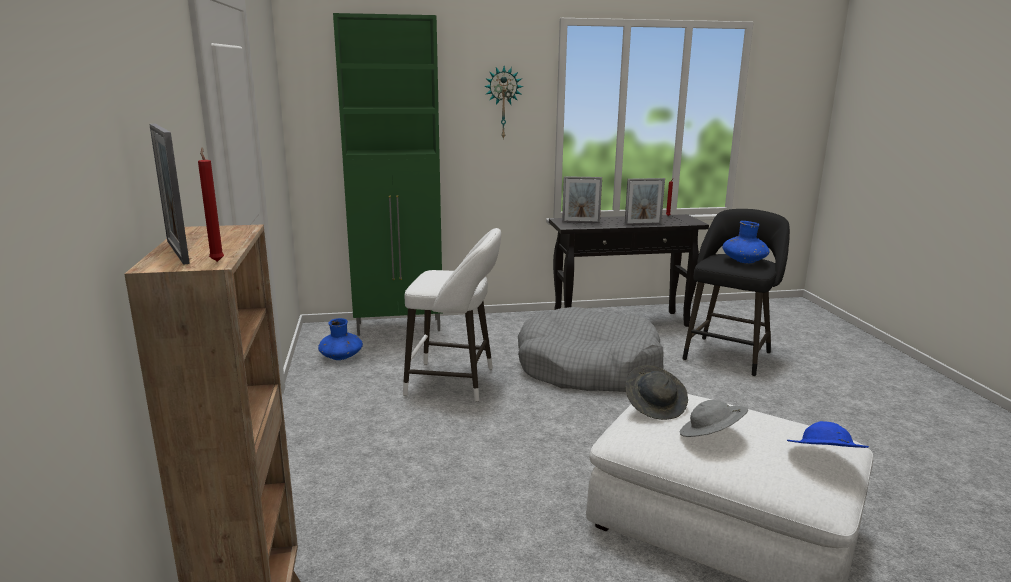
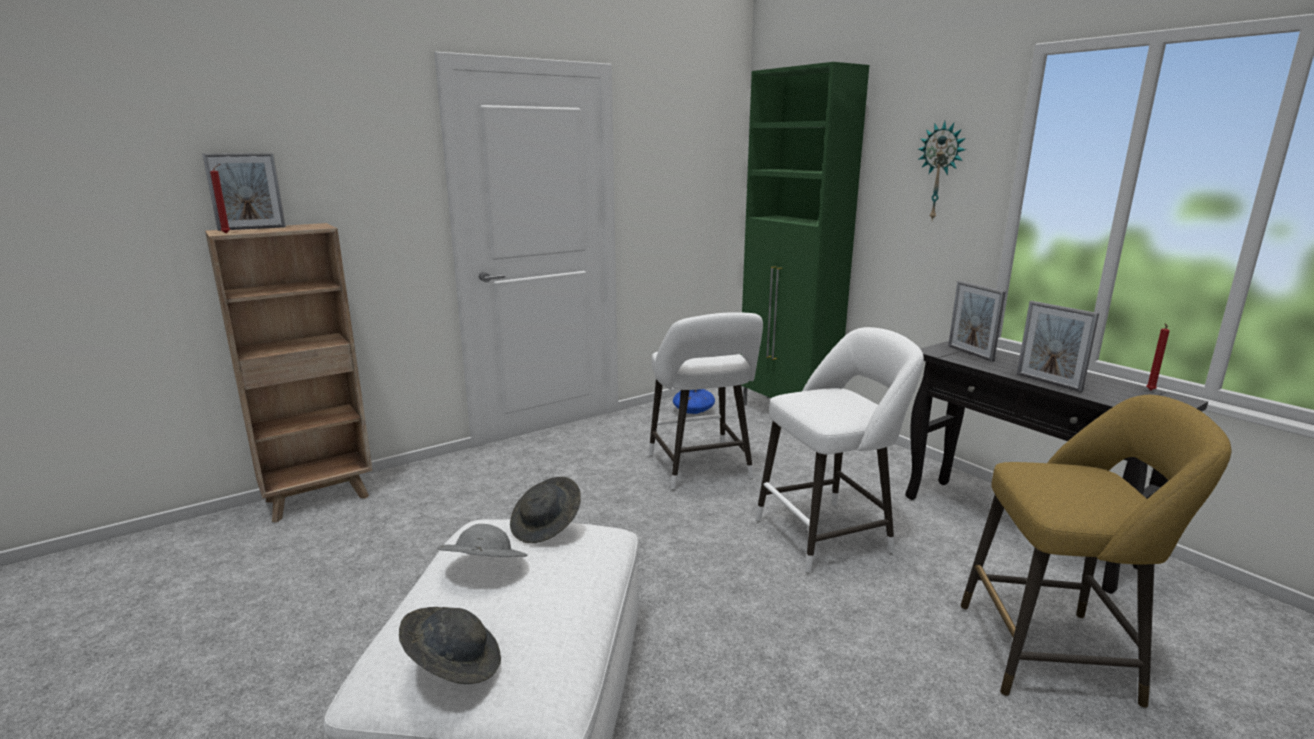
camera: 65 degrees right, 0 degrees up
picture frame [150,124,190,265] -> picture frame turned 150 degrees counterclockwise [202,153,286,231]
grey dog bed [518,307,664,392] -> white stool [756,327,924,574]
black stool [682,209,790,377] -> yellow stool [961,395,1232,708]
blue vase [722,221,769,263] -> none
blue hat [787,421,869,448] -> grey hat [399,607,501,684]

